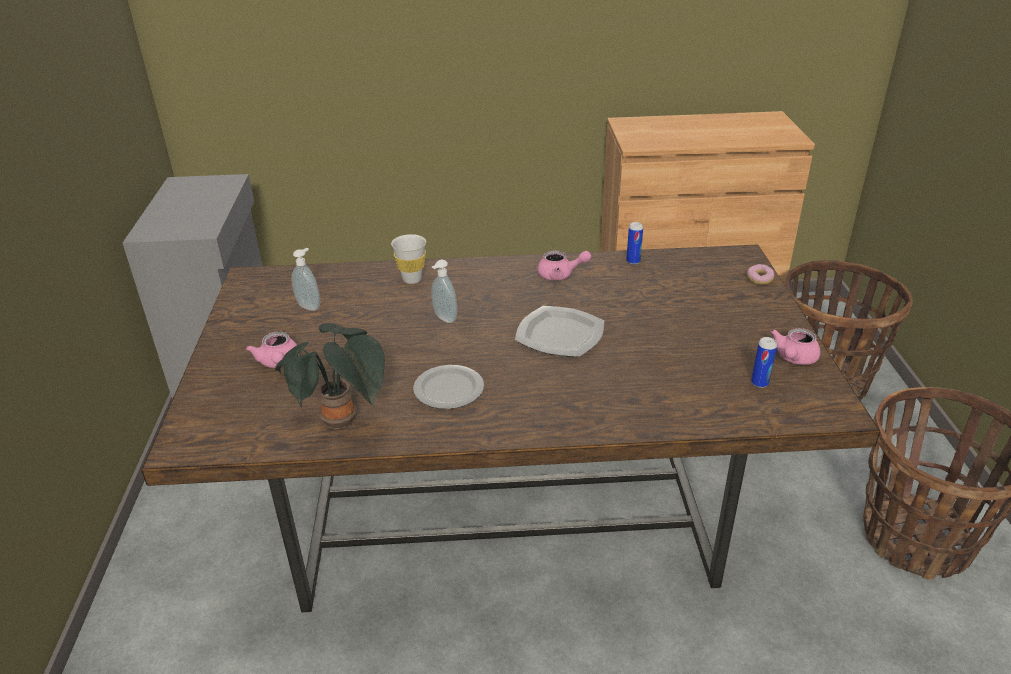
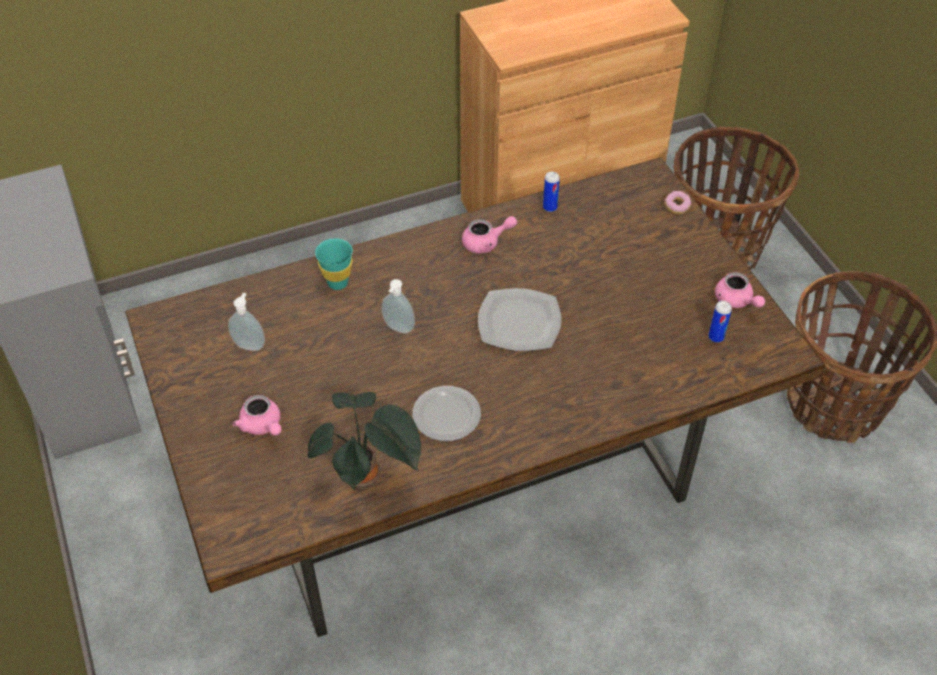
camera: 20 degrees left, 15 degrees up
white cup [391,234,426,284] -> turquoise cup [315,238,353,290]
pink teapot [771,328,820,365] -> pink teapot turned 45 degrees counterclockwise [715,272,765,308]

